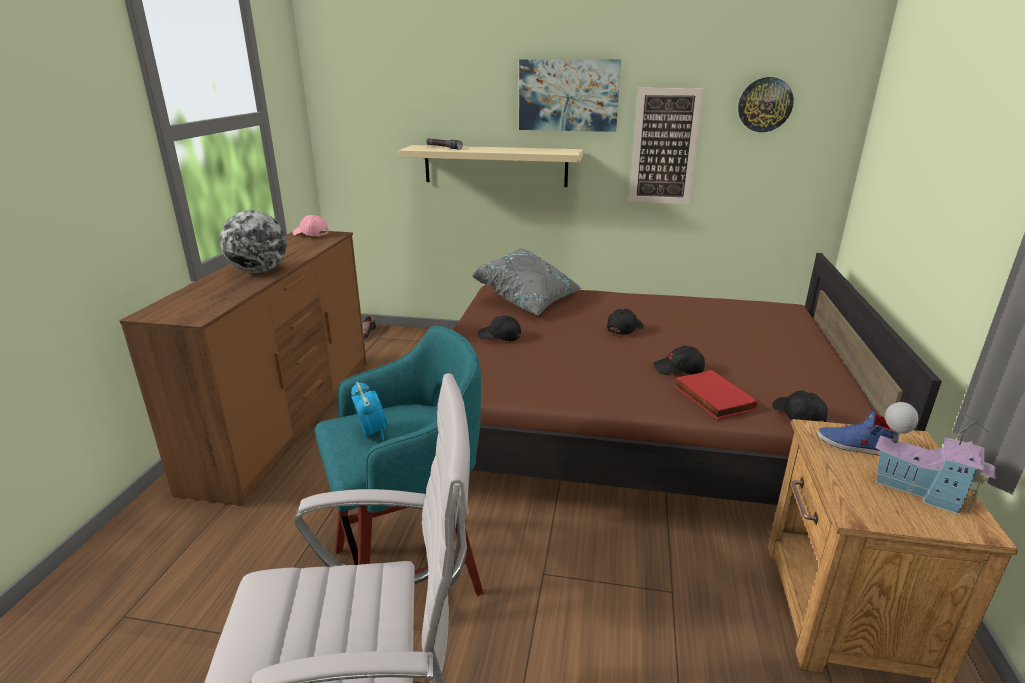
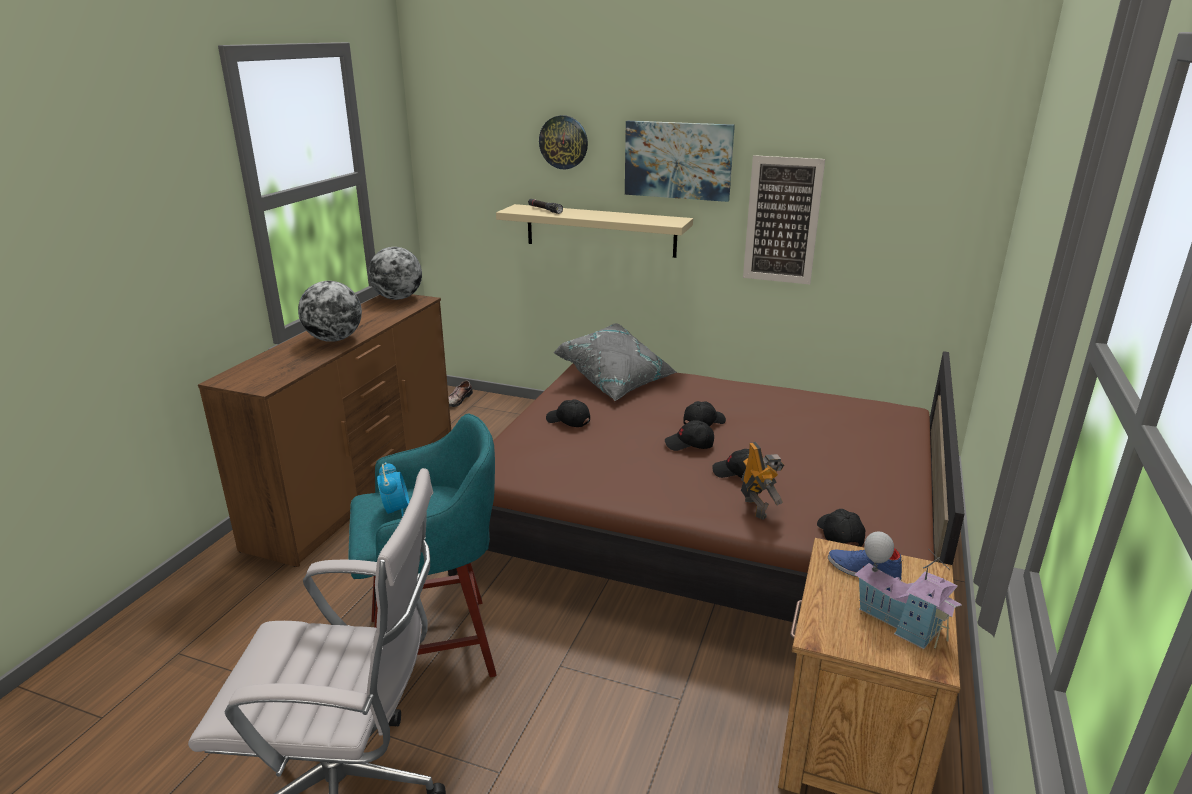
camera: 10 degrees right, 0 degrees up
pink cap [293,215,329,236] -> globe [368,247,422,300]
red book [674,370,758,420] -> toy robot [741,442,784,520]
wall clock [738,77,794,132] -> wall clock moved to [539,115,588,169]
none -> black cap [665,420,714,451]

